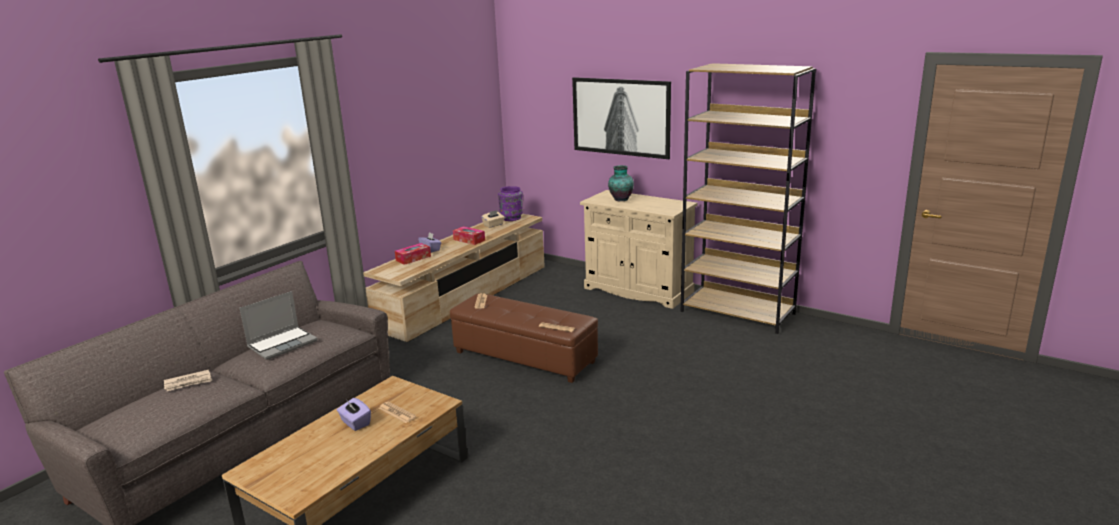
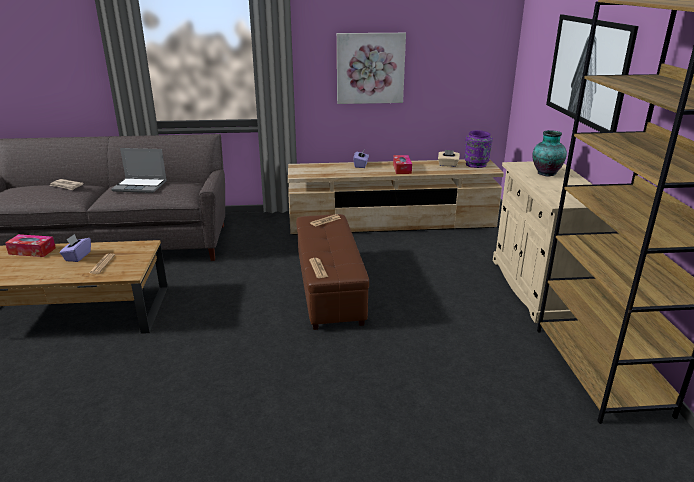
camera: 50 degrees right, 5 degrees up
tissue box [395,243,431,265] -> tissue box moved to [5,234,56,257]
none -> picture [337,33,406,104]

